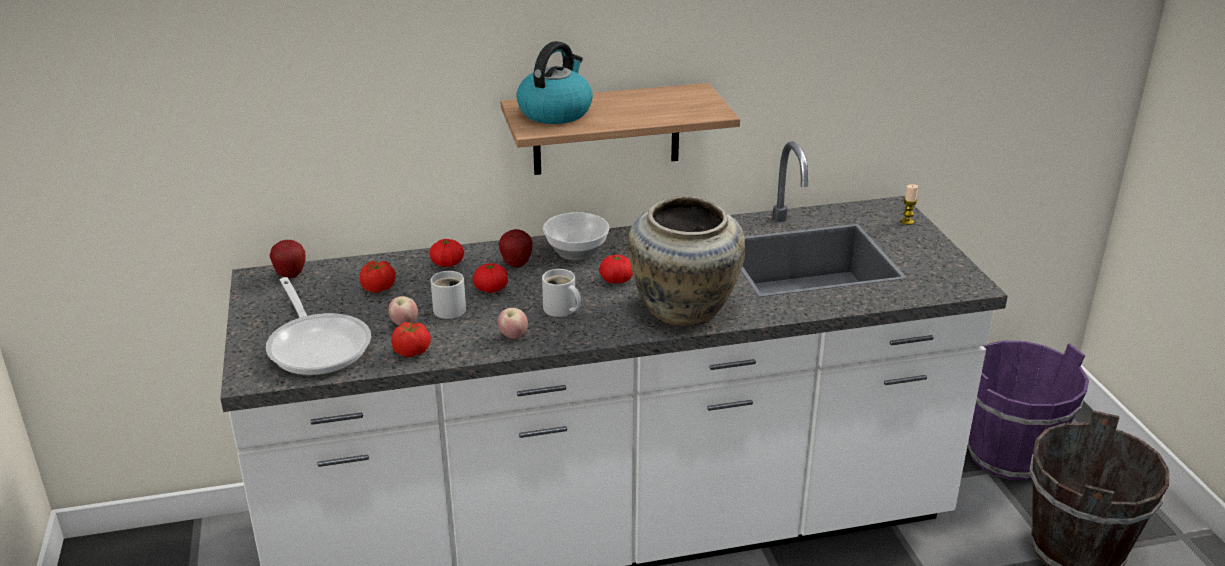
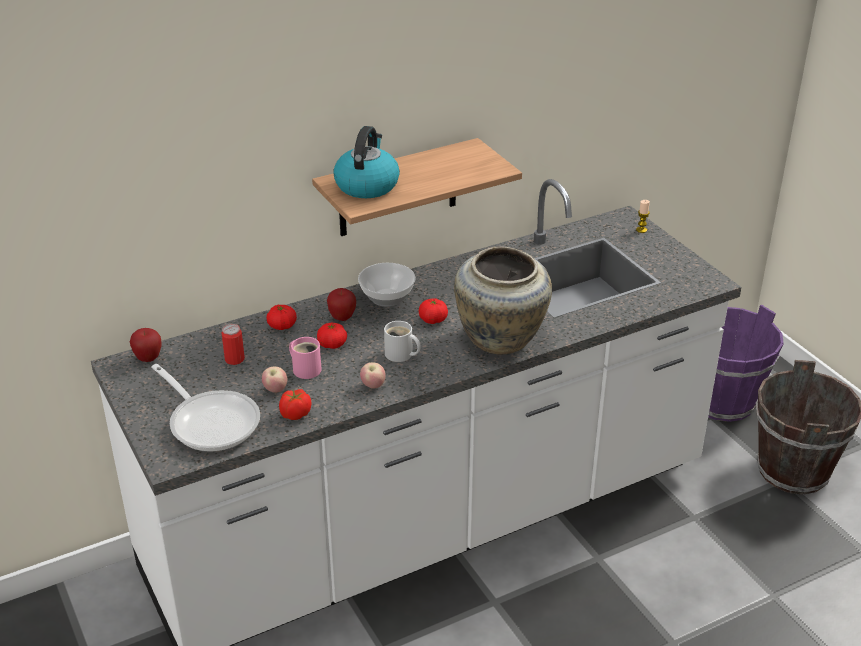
camera: 15 degrees left, 5 degrees up
tomato [360,260,396,293] -> can [222,324,245,365]
white mug [431,271,466,319] -> pink mug [289,337,321,379]

